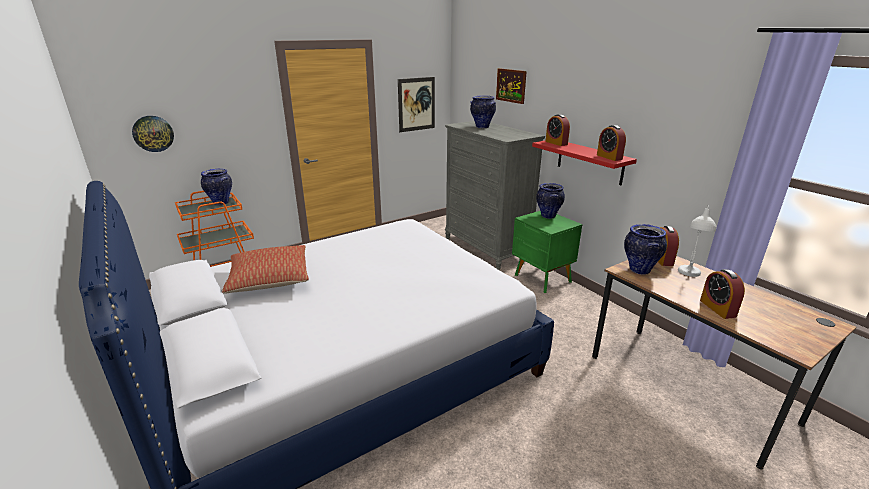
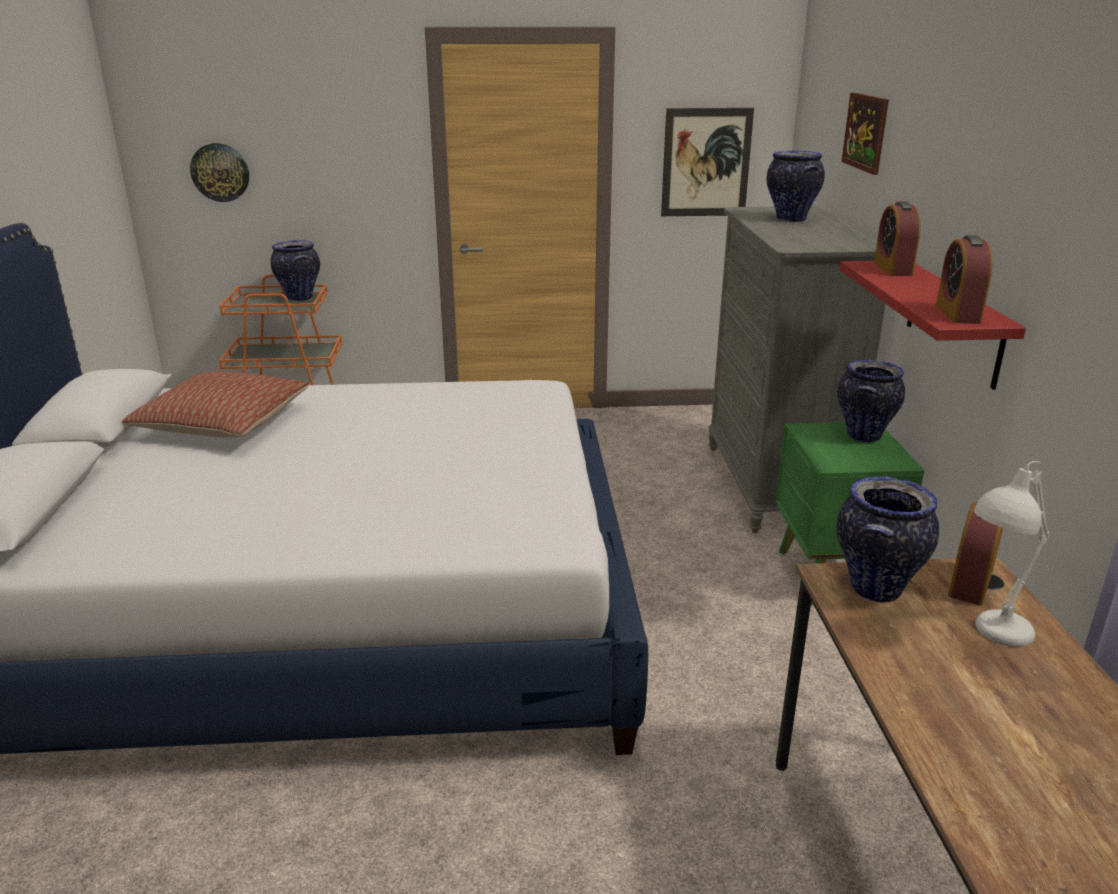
camera: 30 degrees right, 0 degrees up
alarm clock [700,269,745,319] -> none

